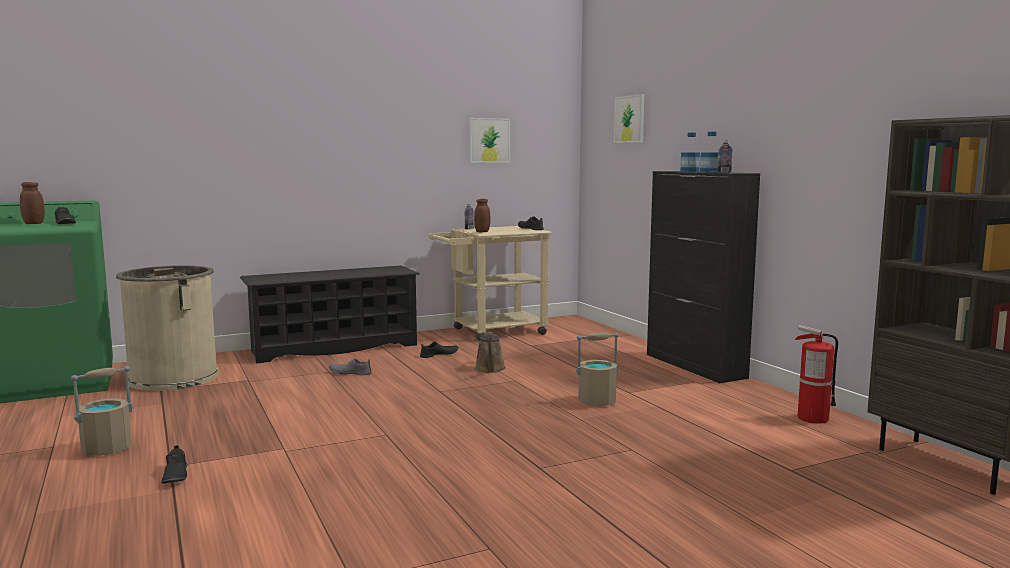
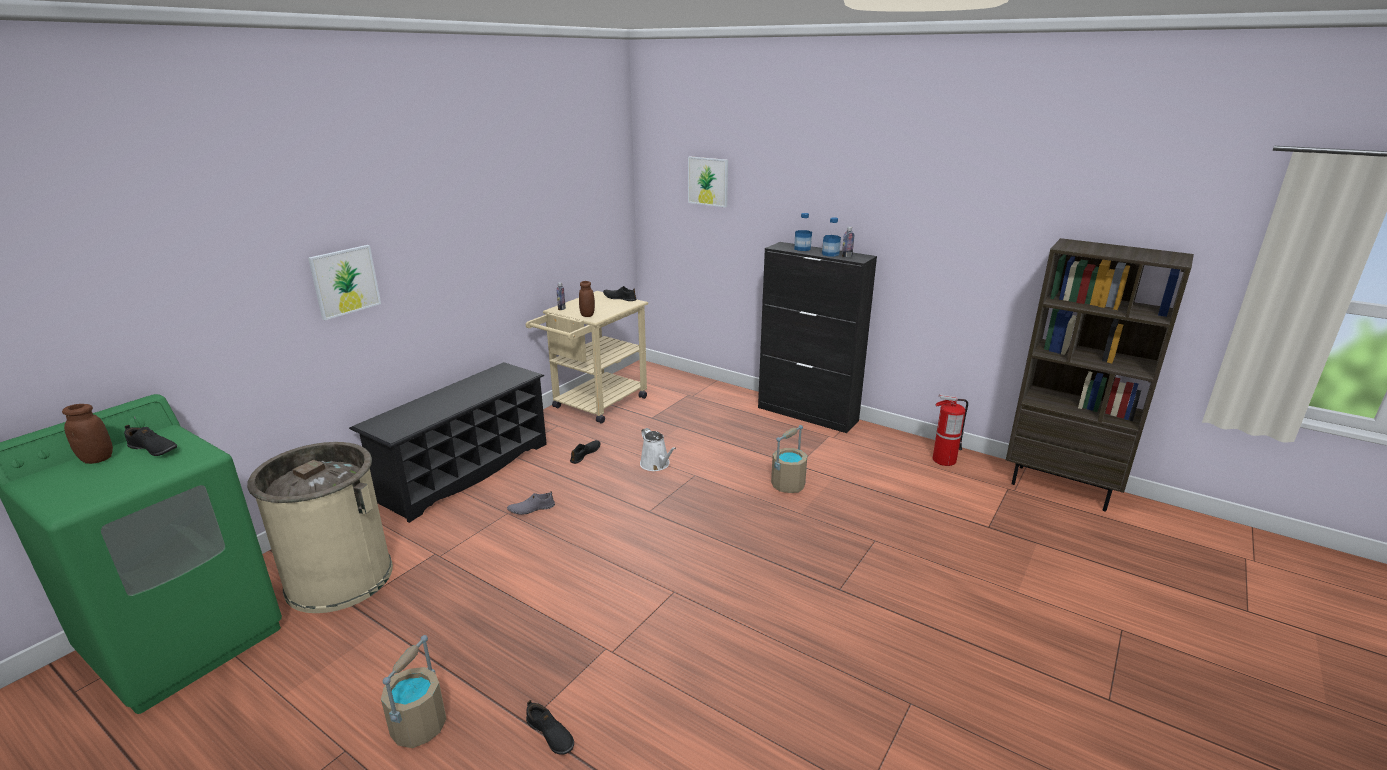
camera: 30 degrees left, 15 degrees up
picture [469,118,510,163] -> picture moved to [308,245,381,320]
brown watering can [475,332,506,373] -> white watering can [640,428,676,471]

